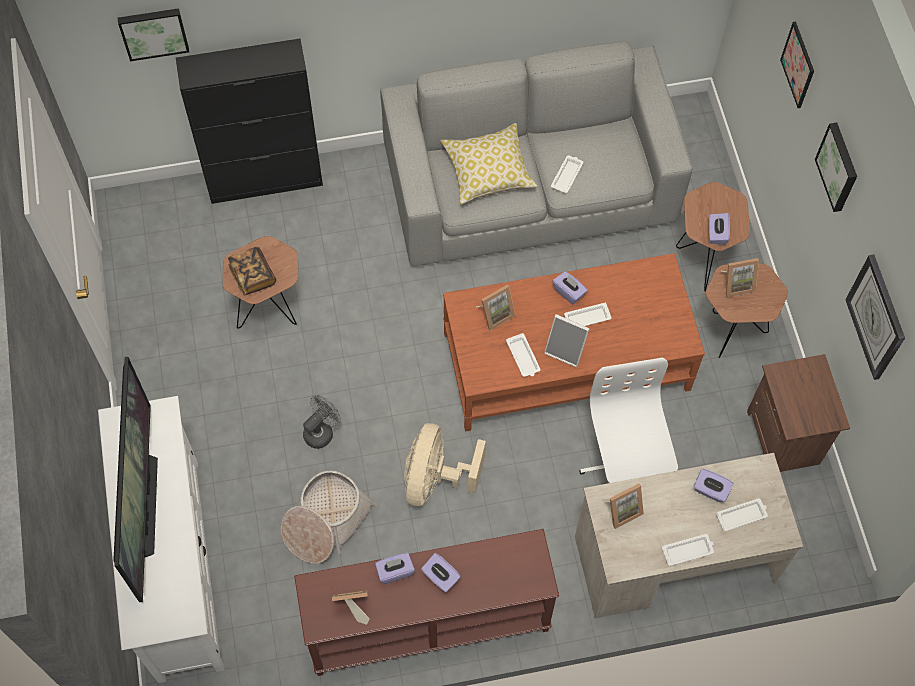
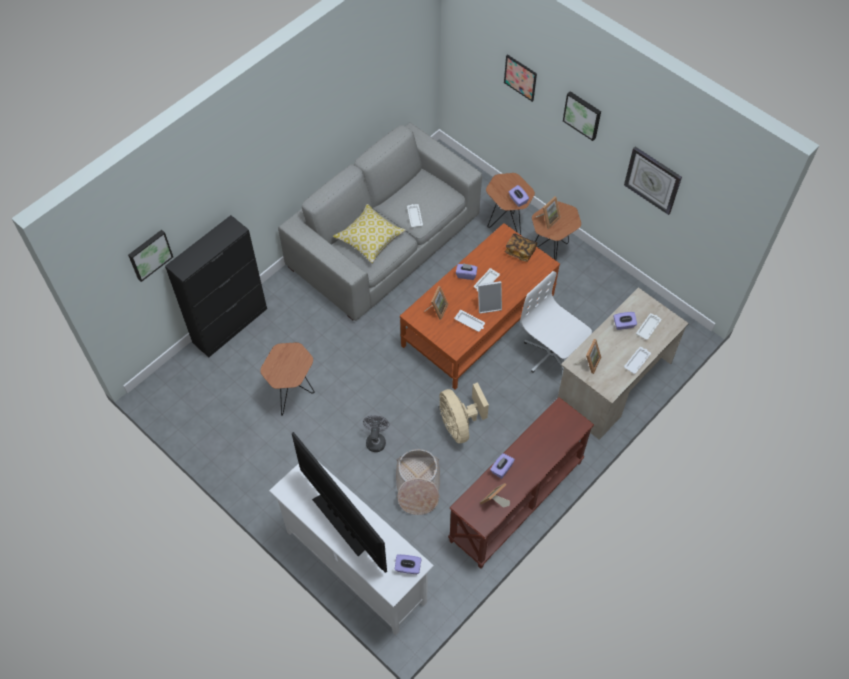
camera: 35 degrees left, 5 degrees down
book [228,247,276,296] -> book moved to [505,233,537,262]
purple tissue box [421,553,461,592] -> purple tissue box moved to [395,554,421,574]
brown nightstand [747,354,850,472] -> none

